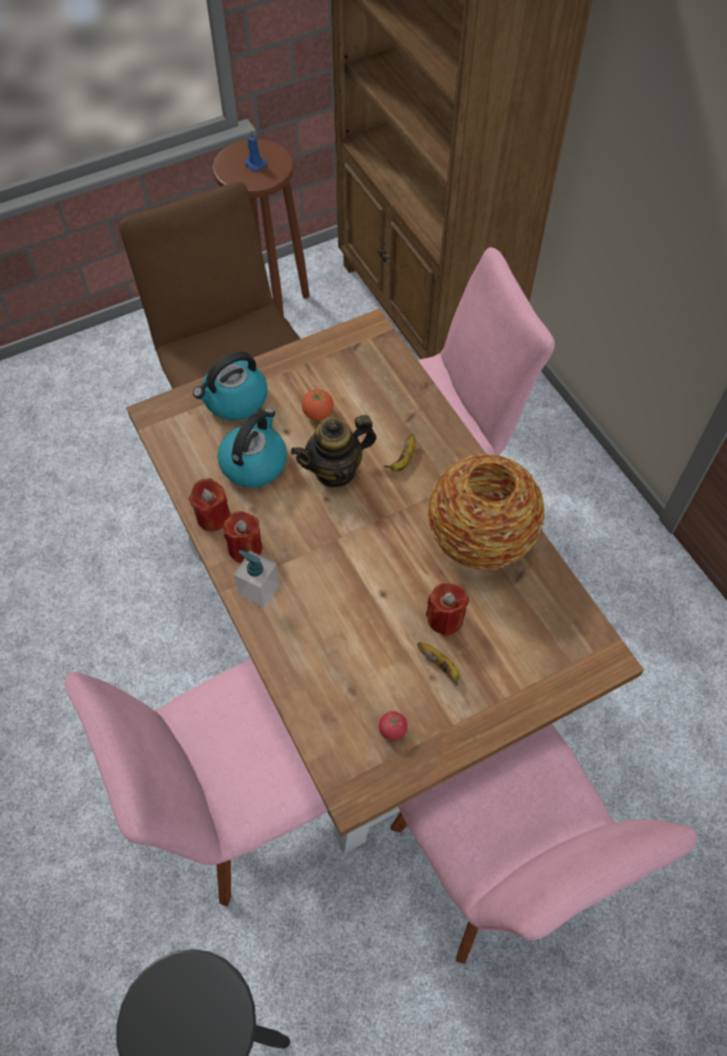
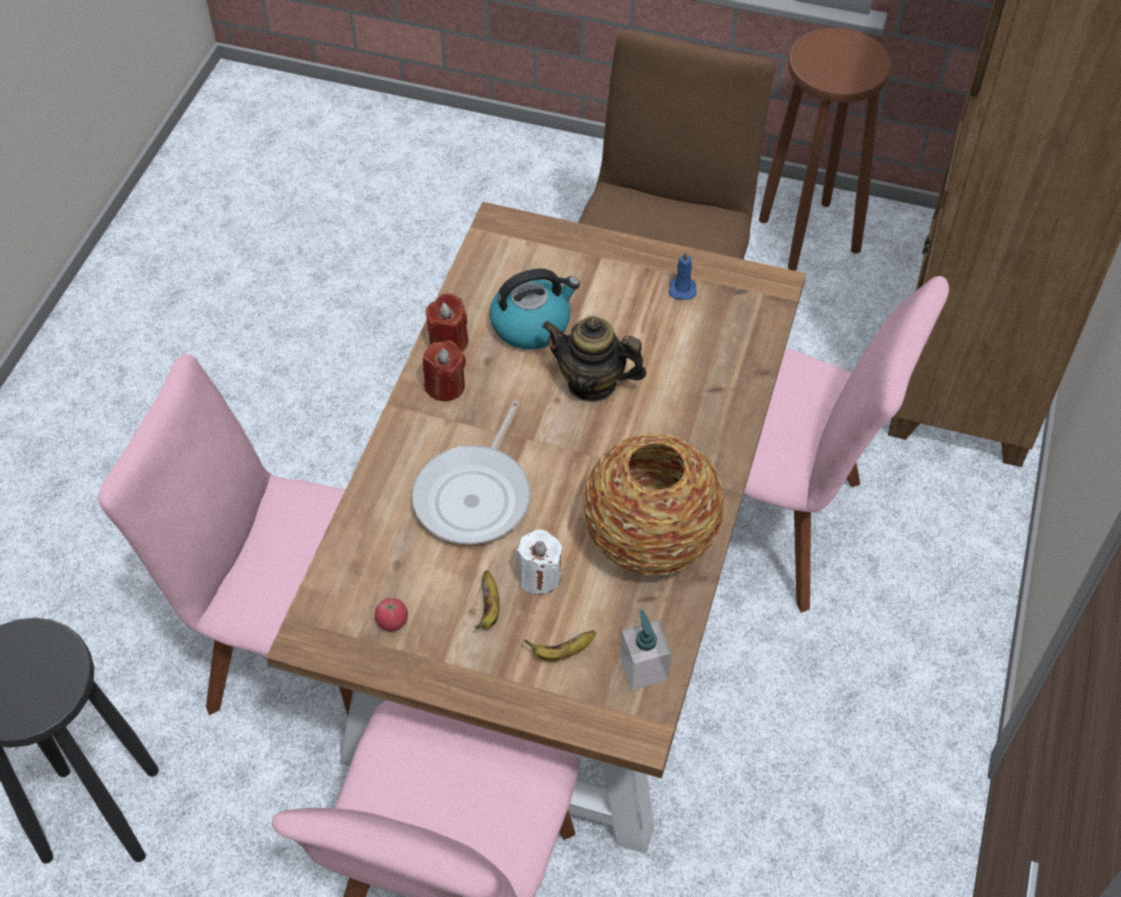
camera: 45 degrees right, 5 degrees down
kettle [193,351,268,420] -> none
soap dispenser [234,550,280,608] -> soap dispenser moved to [620,610,671,690]
blue candle [245,130,266,171] -> blue candle moved to [668,251,697,300]
tomato [302,389,334,420] -> none
banana [384,434,416,472] -> banana moved to [524,630,596,662]
red candle [426,584,469,636] -> white candle [516,529,562,595]
none -> frying pan [411,401,531,544]

